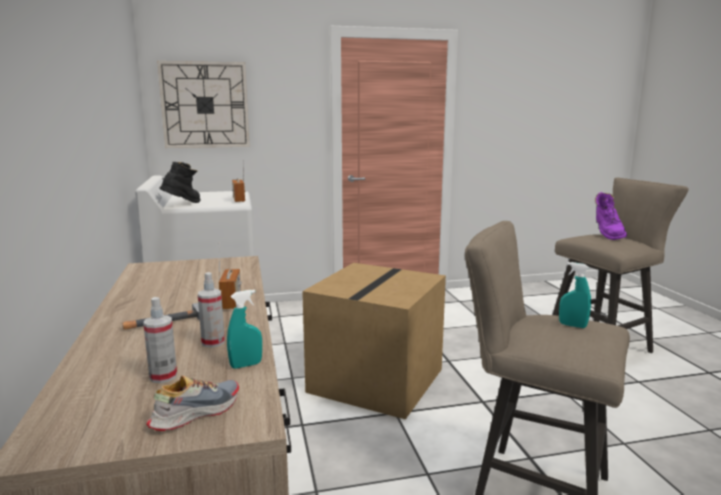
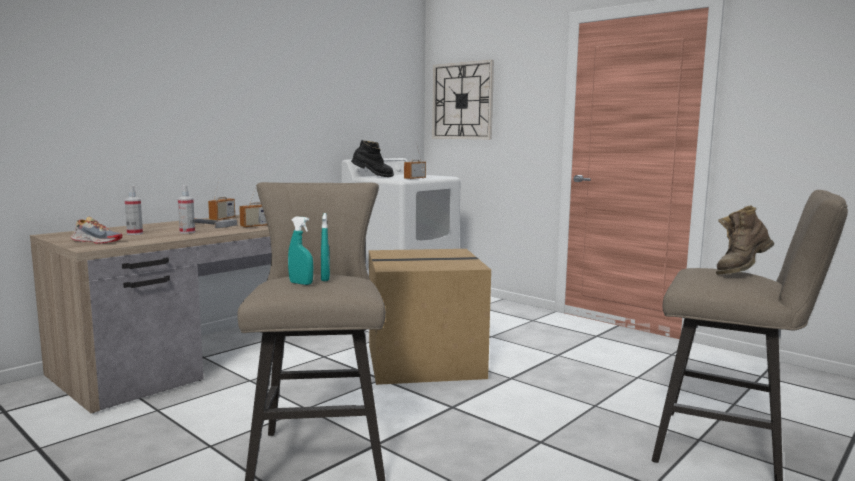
camera: 55 degrees right, 5 degrees down
turquoise spray bottle [227,290,262,369] -> turquoise spray bottle moved to [288,216,314,285]
purple boot [595,192,627,240] -> brown boot [716,205,774,275]
none -> radio [208,181,235,221]

